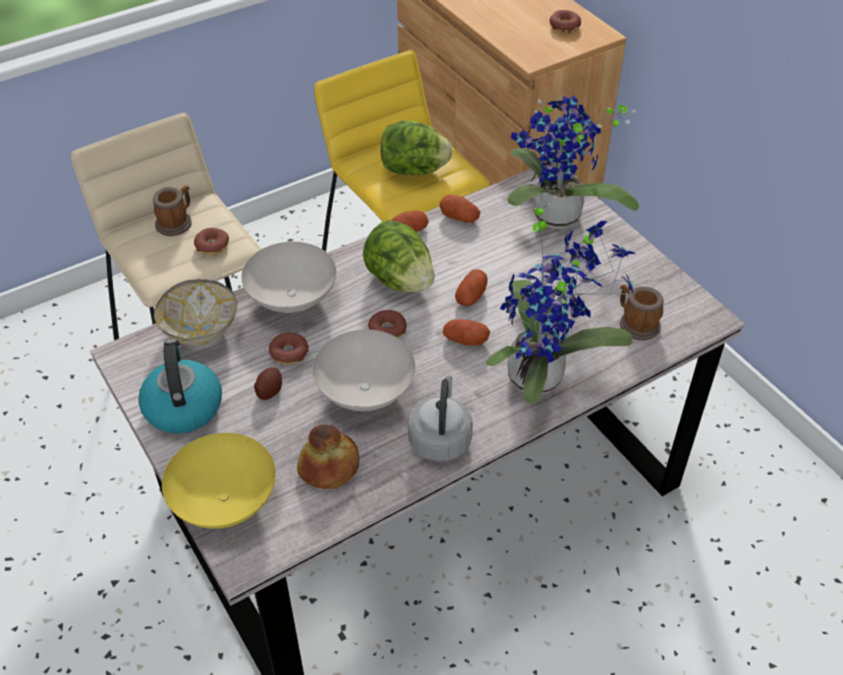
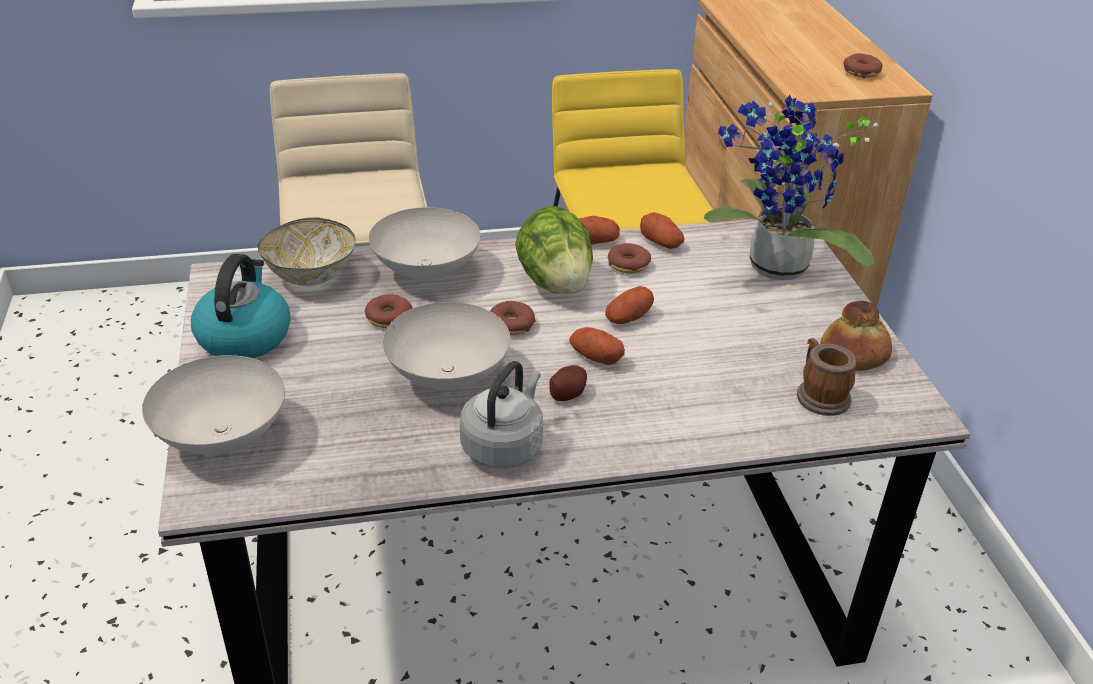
camera: 20 degrees right, 10 degrees down
mug [153,185,192,236] -> none
yellow bowl [162,433,276,529] -> white bowl [142,355,285,455]
donut [194,228,229,255] -> donut moved to [608,243,651,273]
potato [254,368,282,400] -> potato moved to [549,365,587,401]
bread [297,425,359,489] -> bread moved to [820,301,892,371]
lettuce [380,120,453,175] -> none
potted plant [486,197,636,404] -> none

